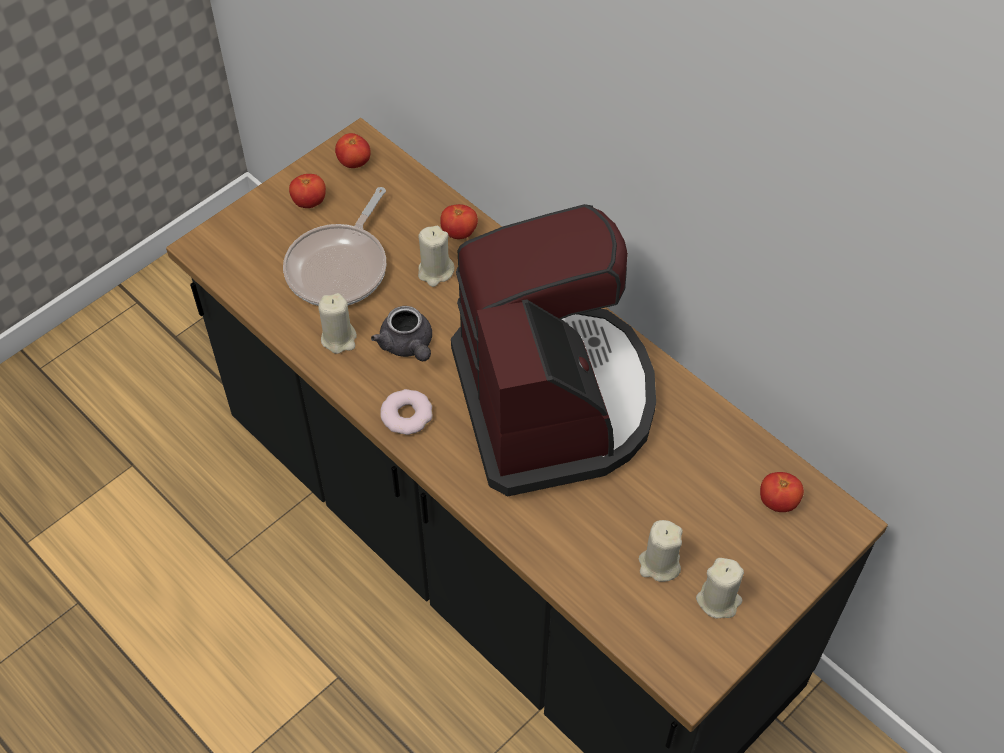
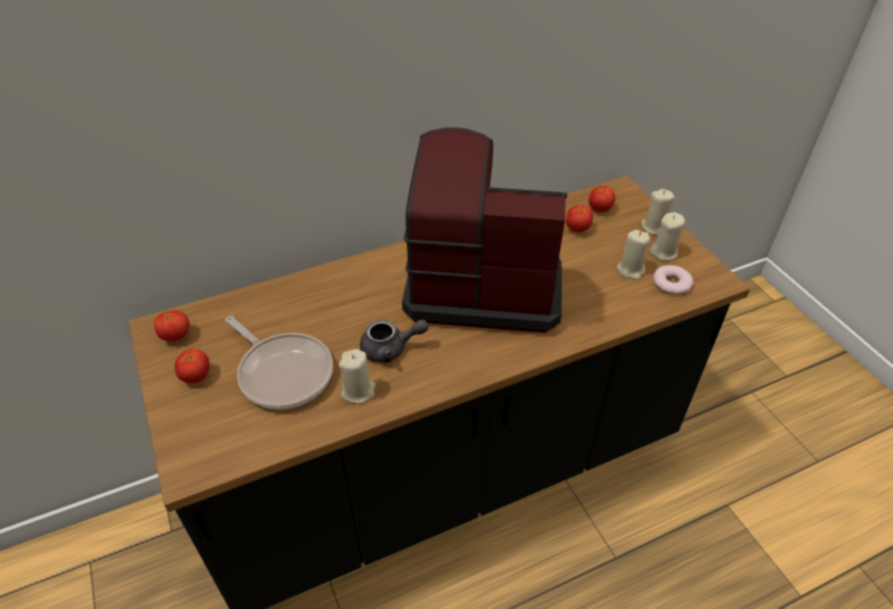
camera: 70 degrees left, 10 degrees down
donut [380,389,433,435] -> donut moved to [653,265,693,294]
beige candle [418,226,454,287] -> beige candle moved to [641,189,675,236]
tomato [440,204,478,239] -> tomato moved to [566,205,593,233]

